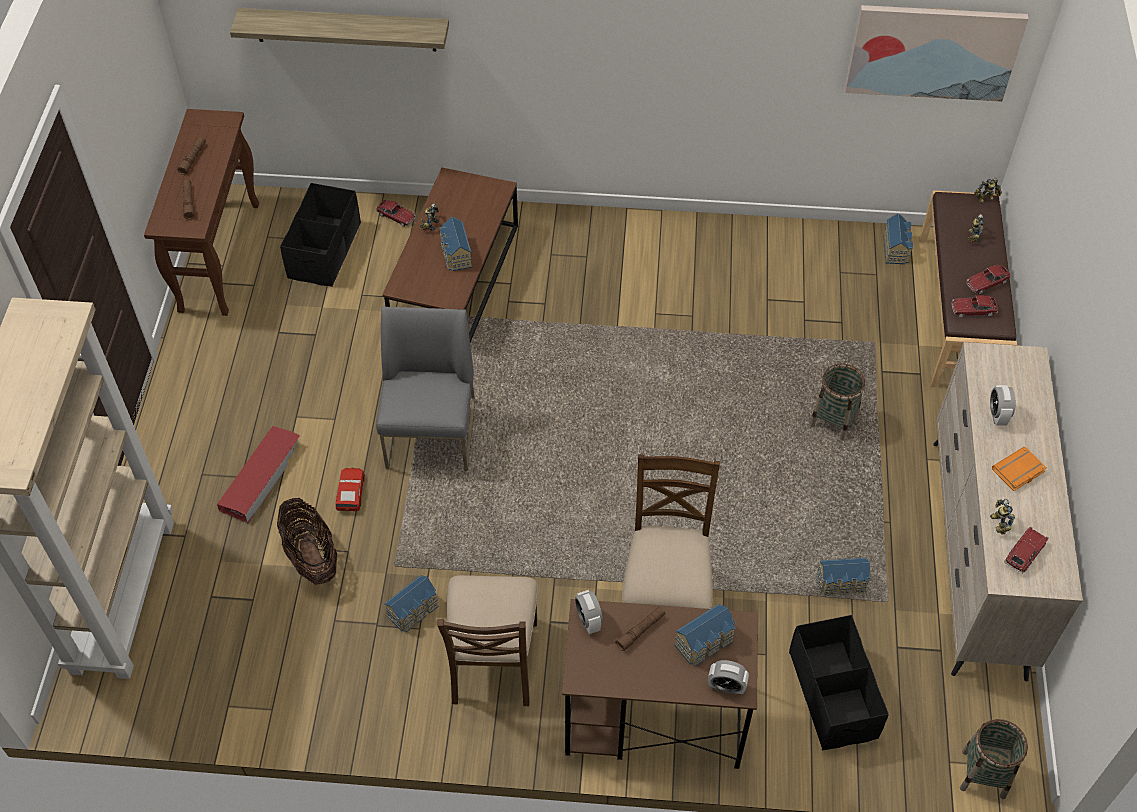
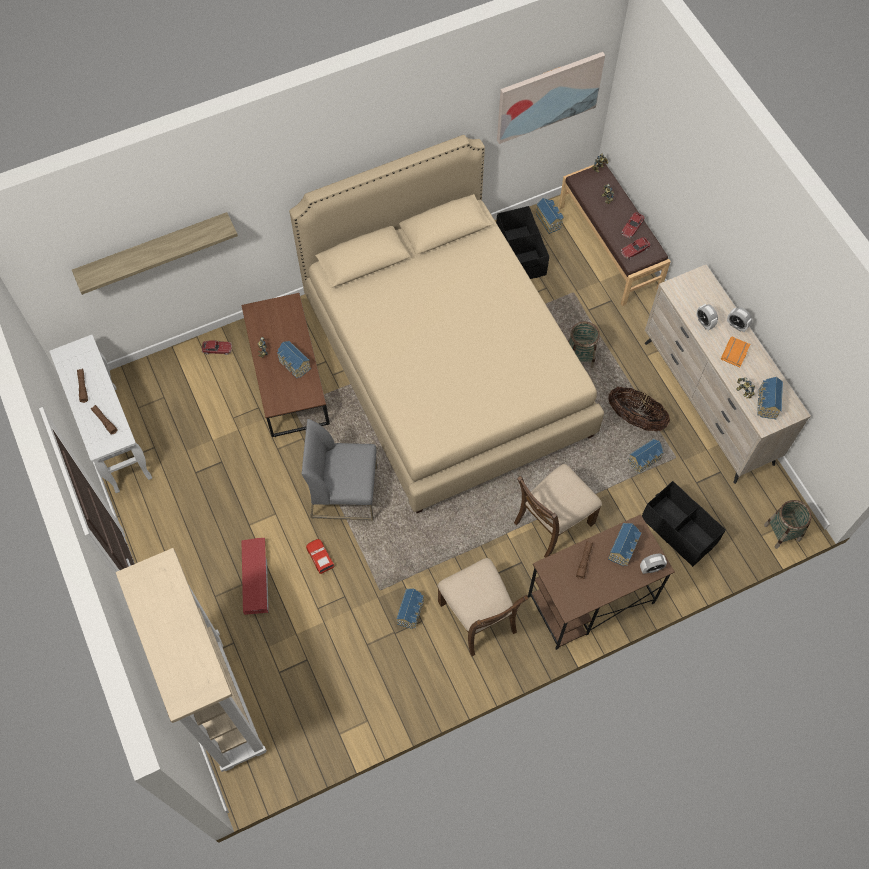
camera: 30 degrees left, 10 degrees up
brown console table [144,109,259,316] -> white console table [49,335,152,493]
basket [277,498,337,585] -> basket moved to [608,387,670,431]
black storage box [280,183,361,287] -> black storage box moved to [496,206,549,279]
grey chair [376,306,475,471] -> grey chair turned 60 degrees counterclockwise [301,419,377,521]
alarm clock [575,590,603,634] -> alarm clock moved to [727,307,752,332]
brown chair [622,455,720,609] -> brown chair turned 105 degrees counterclockwise [514,464,602,558]
toy car [1004,527,1049,574] -> toy house [757,377,783,419]
none -> beige bed [289,135,604,513]

